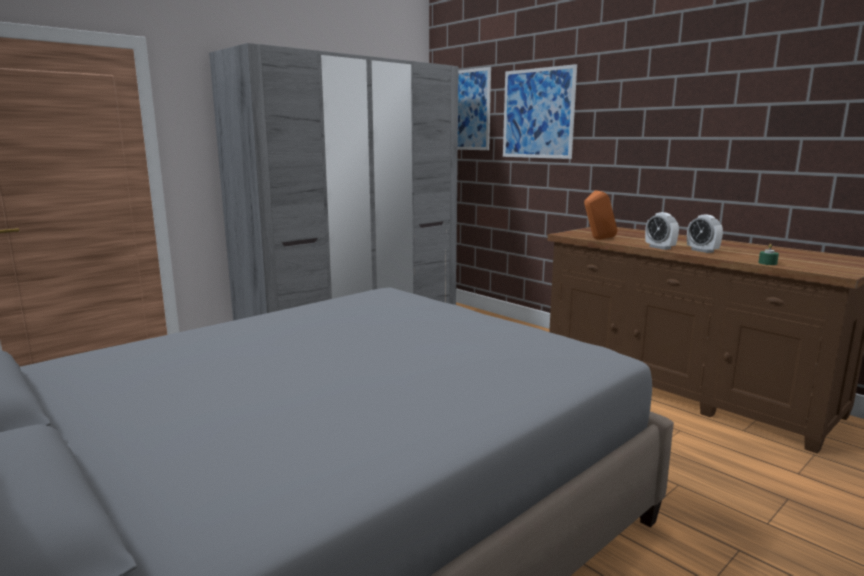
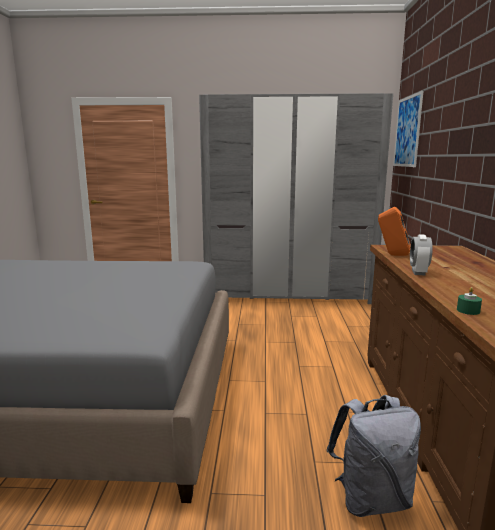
camera: 45 degrees right, 0 degrees up
picture [503,64,577,159] -> none
alarm clock [687,215,723,253] -> none
none -> grey backpack [326,395,421,517]

